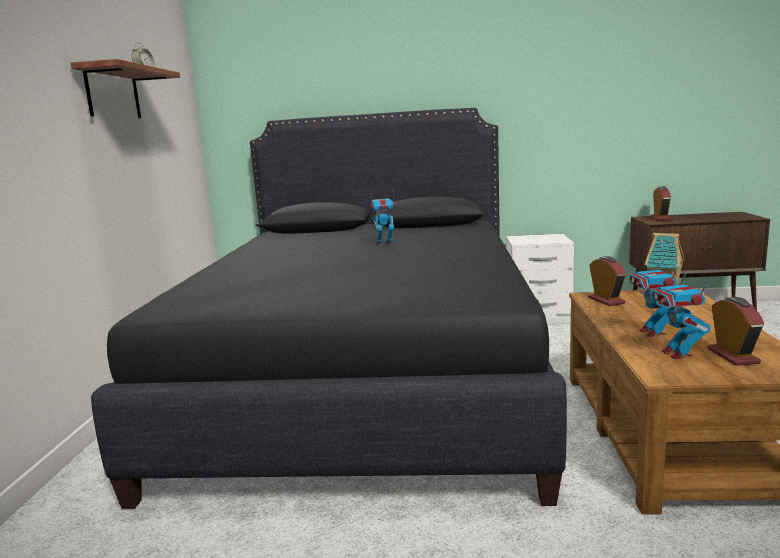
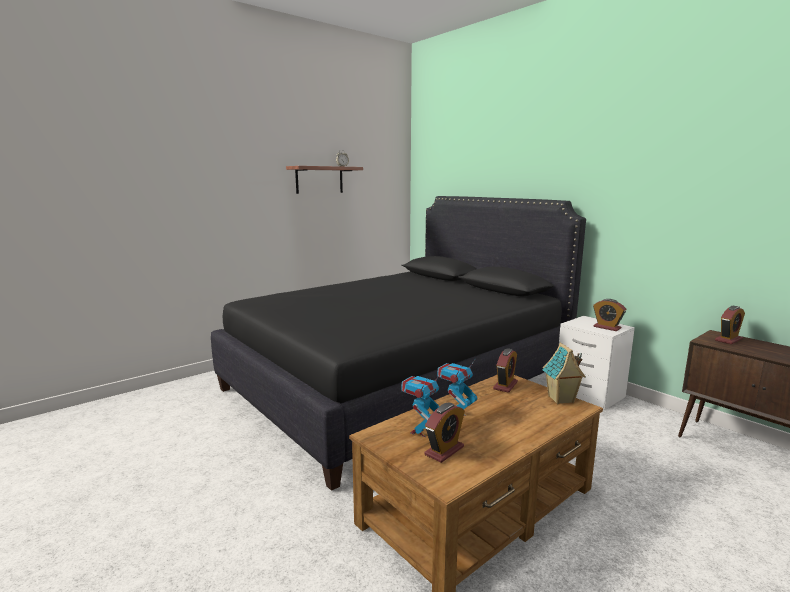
camera: 45 degrees right, 0 degrees up
toy robot [370,191,395,246] -> none
none -> alarm clock [593,299,626,331]

